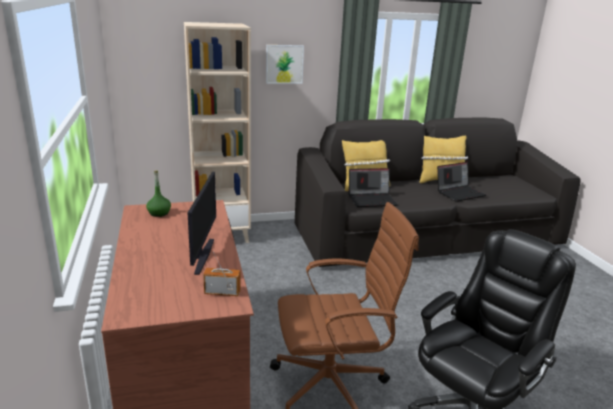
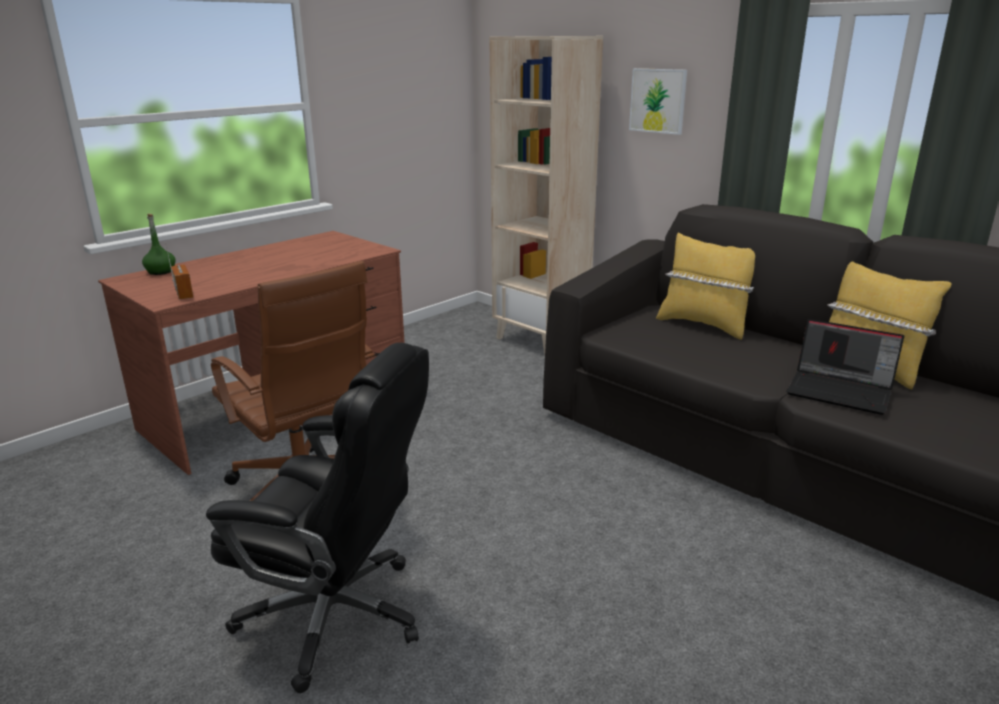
camera: 60 degrees right, 0 degrees up
green bottle [146,170,171,217] -> green bottle moved to [142,214,176,275]
monitor [188,172,216,275] -> none
laptop [349,168,398,207] -> none

